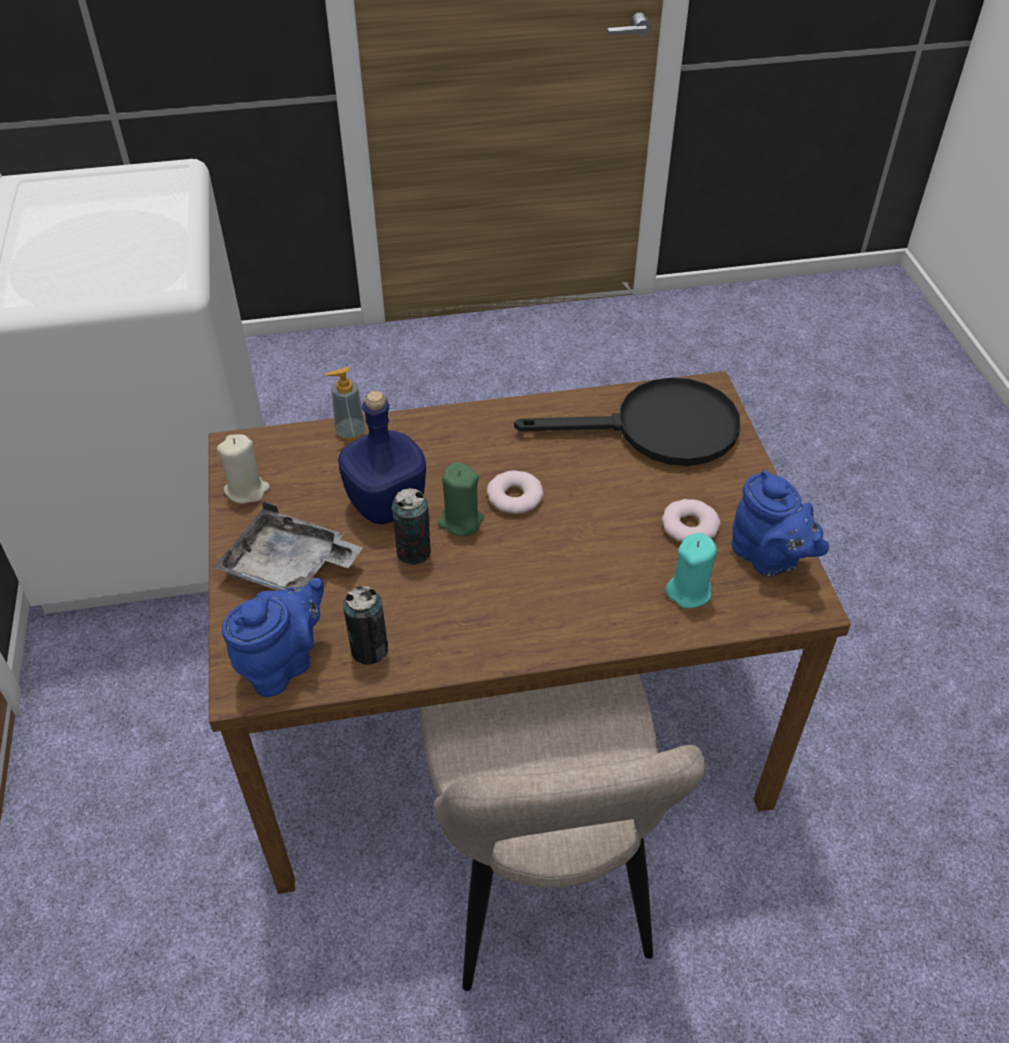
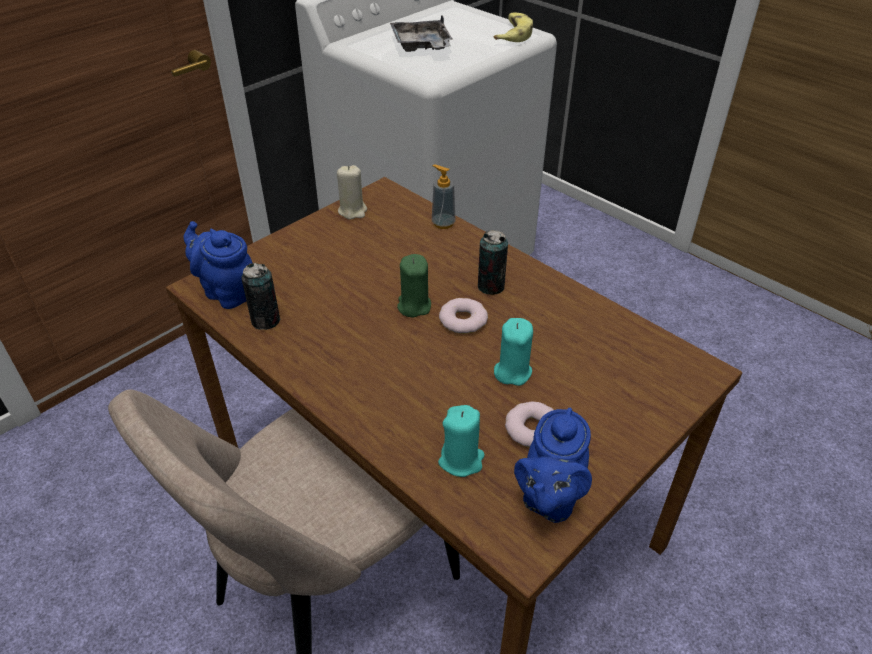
camera: 55 degrees right, 5 degrees down
grey tray [213,501,363,591] -> grey tray moved to [390,15,453,52]
blue teapot [222,578,324,697] -> blue teapot turned 150 degrees counterclockwise [183,221,253,309]
blue bottle [338,391,426,524] -> none
can [392,488,431,565] -> can moved to [478,230,508,295]
black frying pan [514,377,740,466] -> none
none -> banana [493,12,533,42]
none -> turquoise candle [494,318,533,386]

